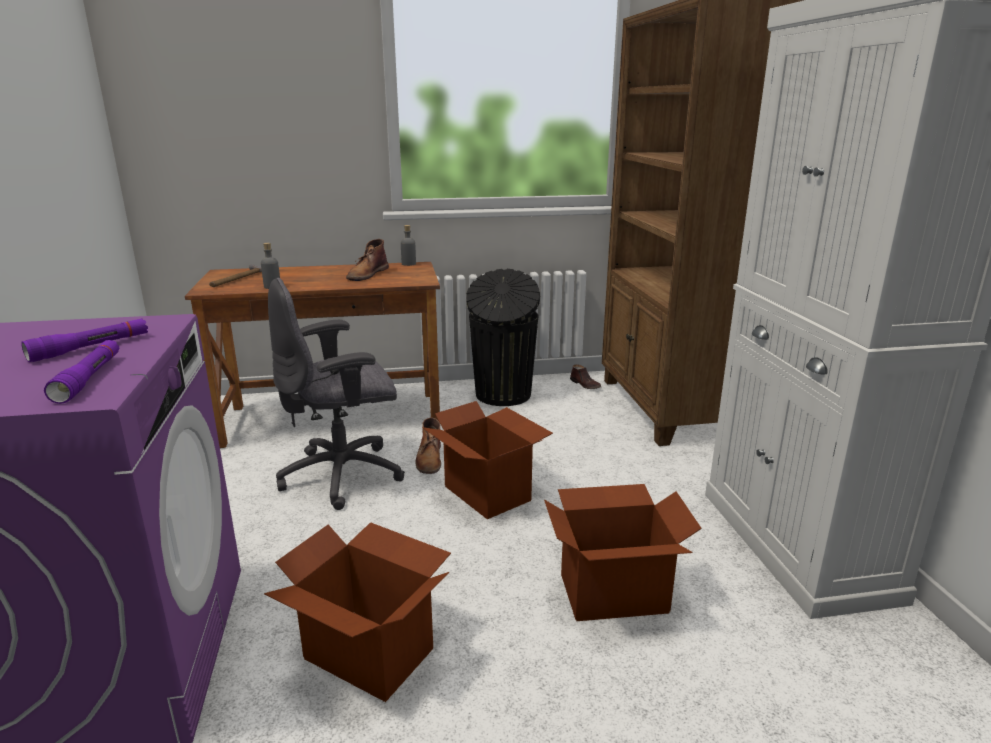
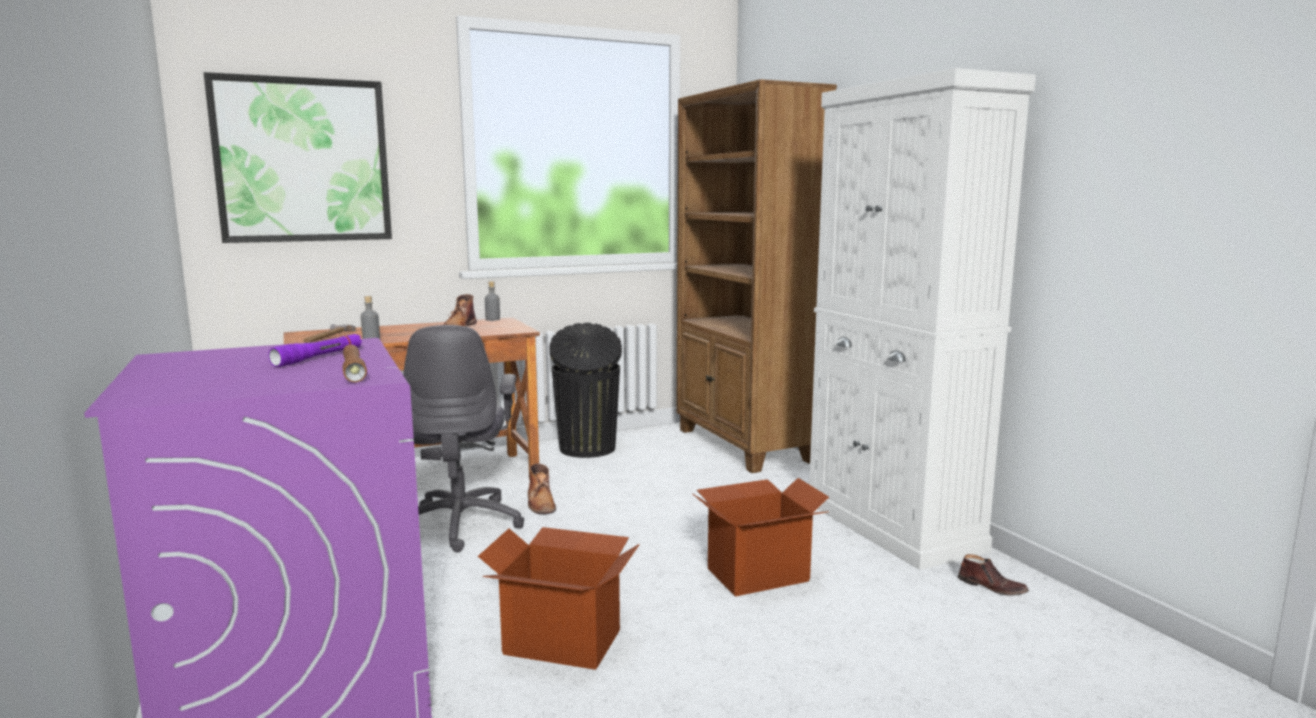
camera: 15 degrees left, 10 degrees down
purple flashlight [44,340,119,404] -> brown flashlight [343,345,367,382]
grey office chair [268,278,405,510] -> grey office chair turned 60 degrees counterclockwise [403,325,524,553]
cardboard box [422,401,553,519] -> none
brown shoe [570,364,601,389] -> brown shoe moved to [958,554,1029,595]
none -> picture [204,72,392,243]

